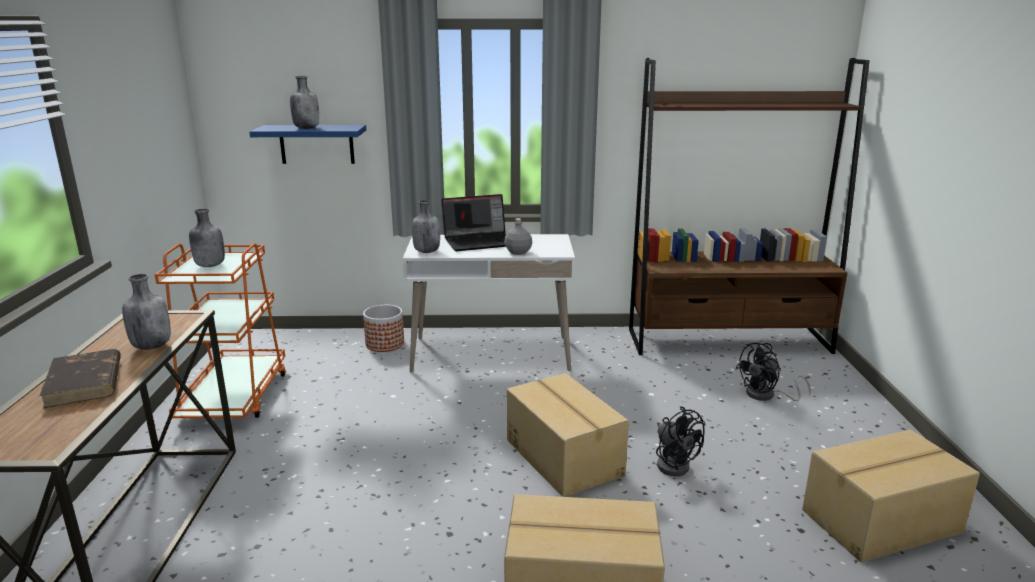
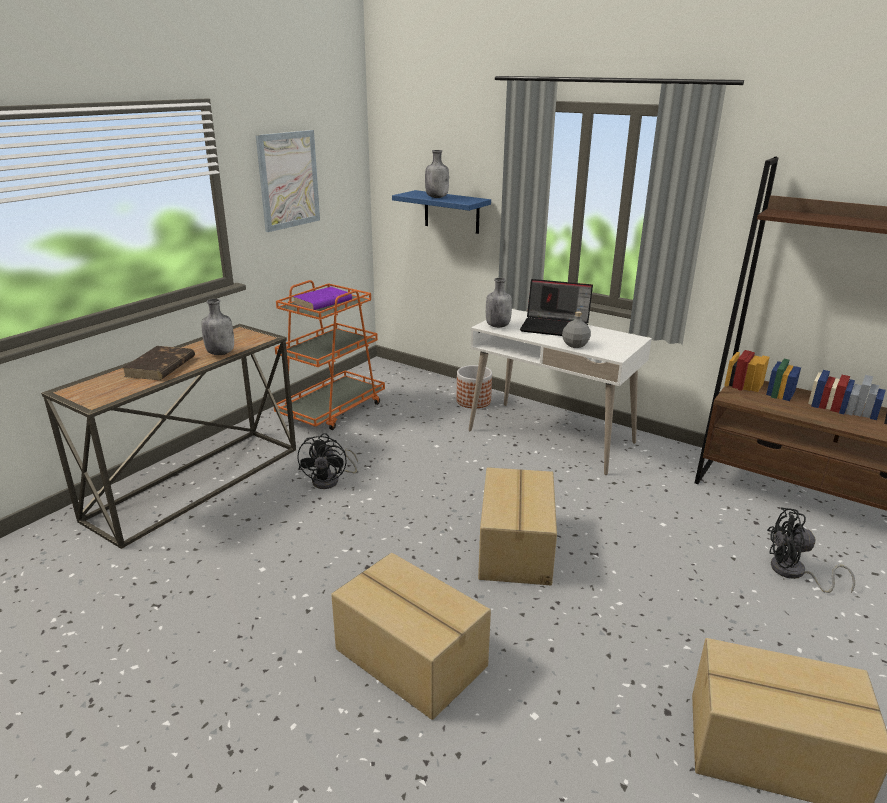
camera: 35 degrees right, 5 degrees up
grey bottle [189,209,225,267] -> purple book [293,287,352,310]
black fan [656,406,706,476] -> black fan moved to [297,433,358,489]
none -> picture [256,130,320,232]

